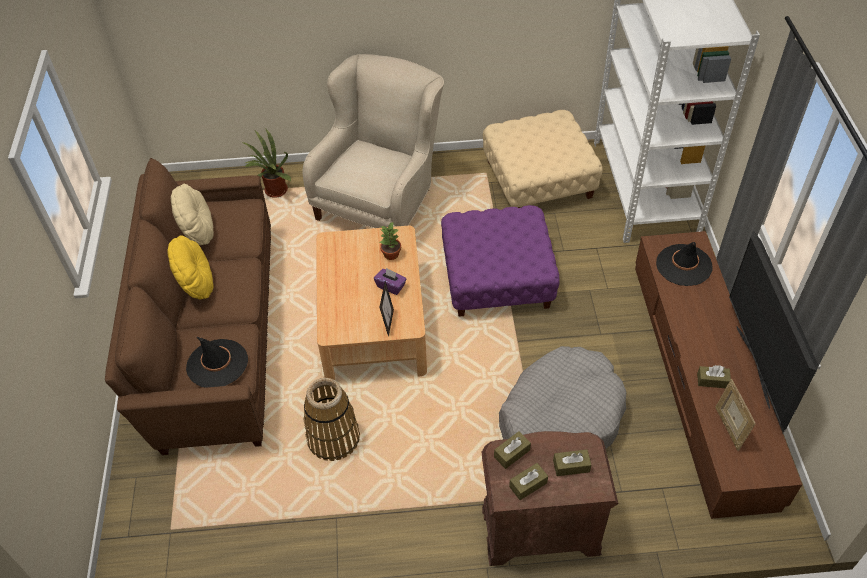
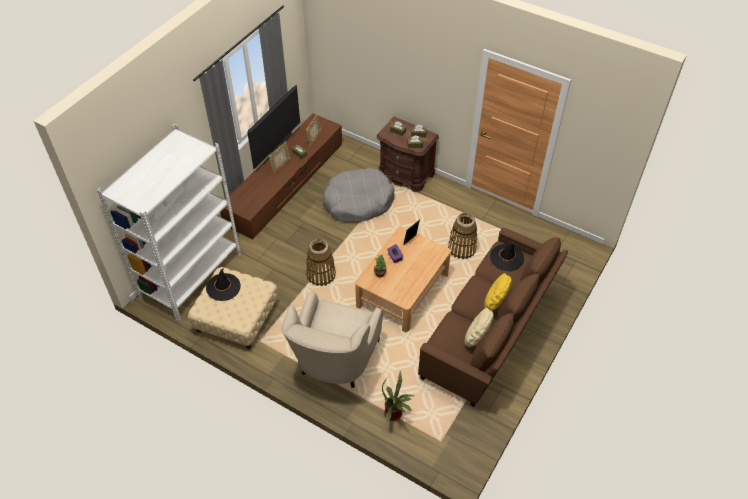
camera: 145 degrees left, 0 degrees up
beige armchair [303,54,444,228] -> beige armchair turned 45 degrees counterclockwise [281,292,383,388]
purple ottoman [441,205,560,317] -> basket [306,239,336,286]
black hat [656,242,713,286] -> black hat moved to [206,268,241,301]
none -> picture frame [268,142,291,173]

